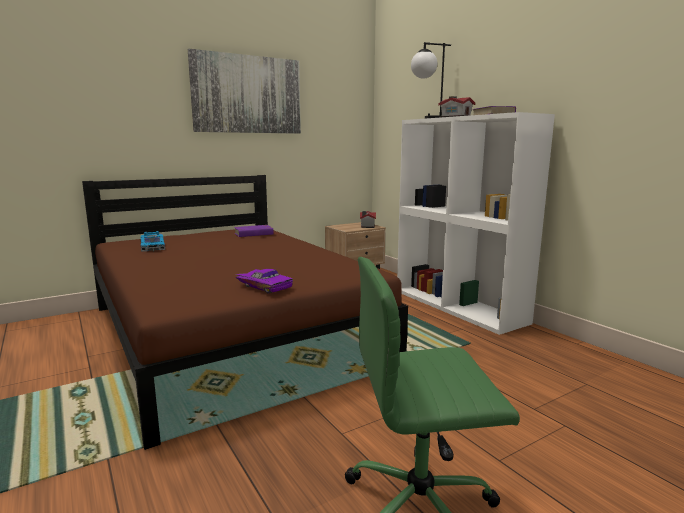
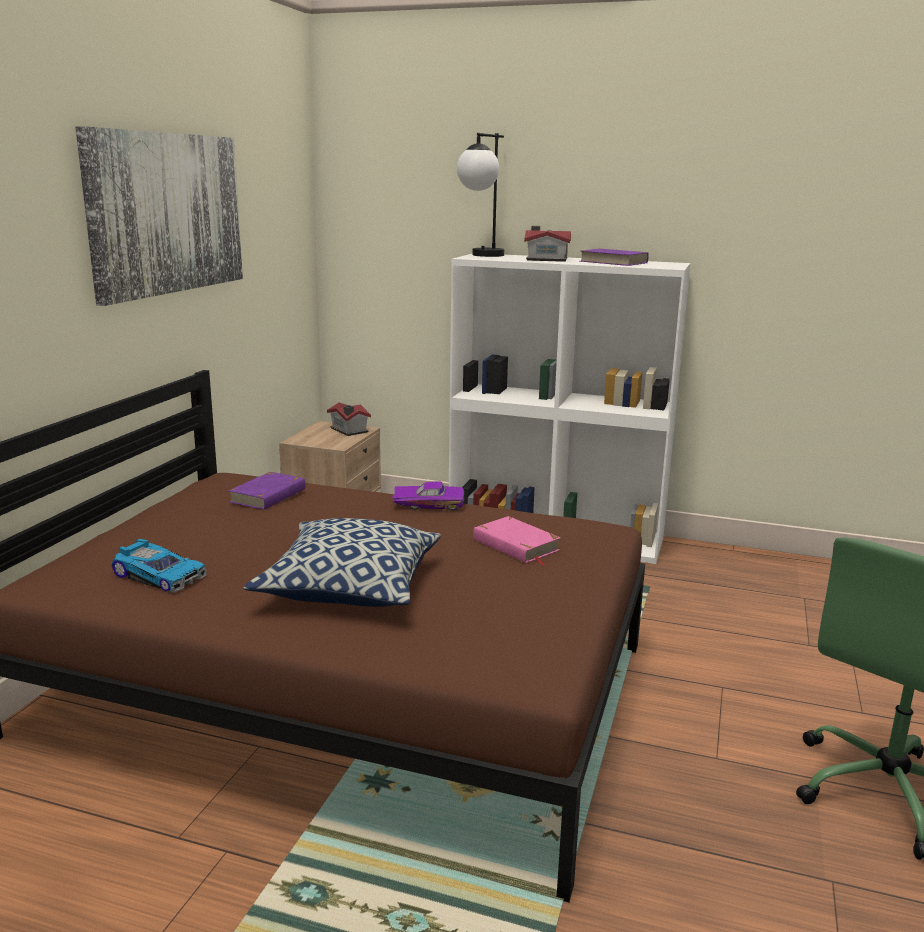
camera: 40 degrees left, 5 degrees up
purple toy car [235,269,293,294] -> purple toy car moved to [392,481,464,511]
none -> pillow [244,518,441,607]
none -> pink book [473,516,561,565]

